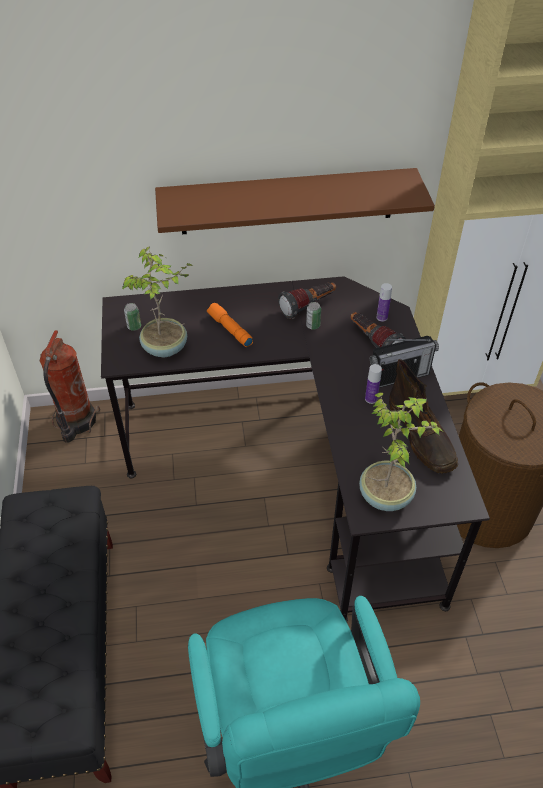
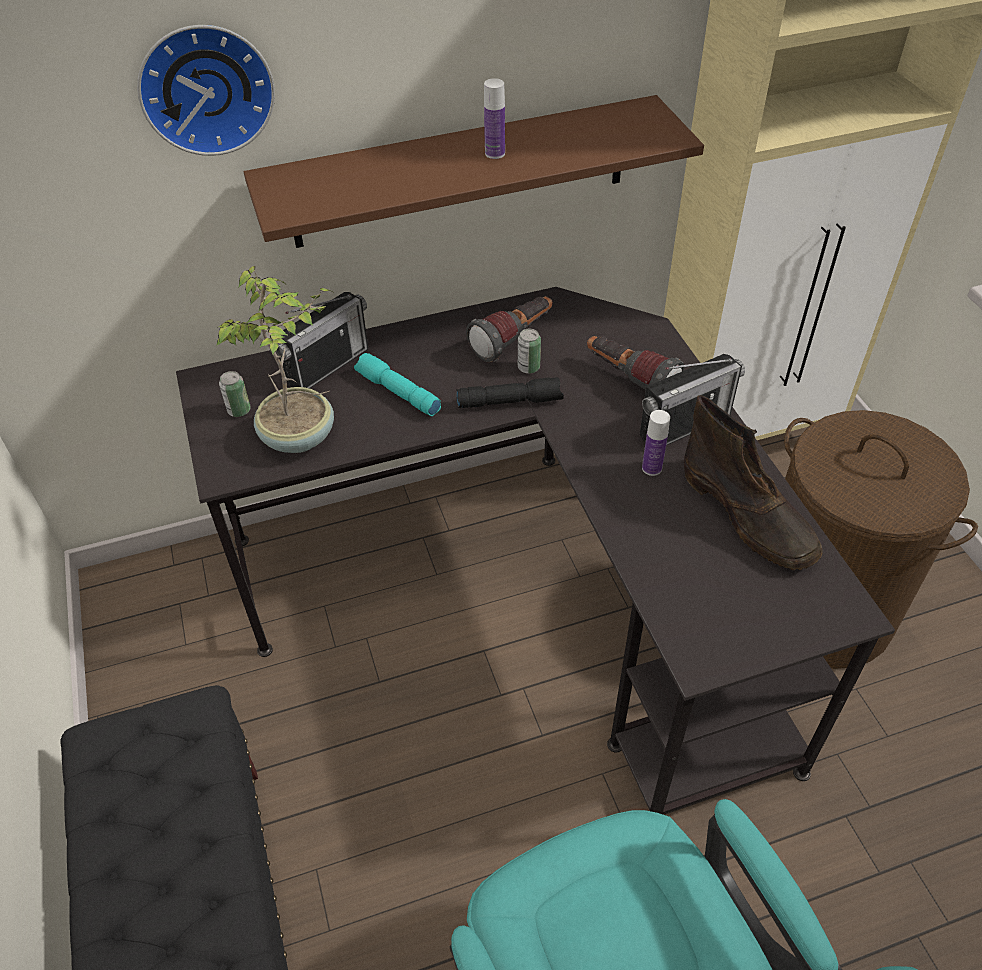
camera: 10 degrees left, 0 degrees up
fire extinguisher [39,330,100,443] -> none
orange flashlight [207,303,253,347] -> turquoise flashlight [354,353,441,416]
potted plant [359,392,443,511] -> none
bottle [377,283,392,321] -> bottle moved to [484,78,505,159]
none -> wall clock [137,25,275,156]
none -> radio [276,292,368,389]
none -> black flashlight [456,377,564,408]

